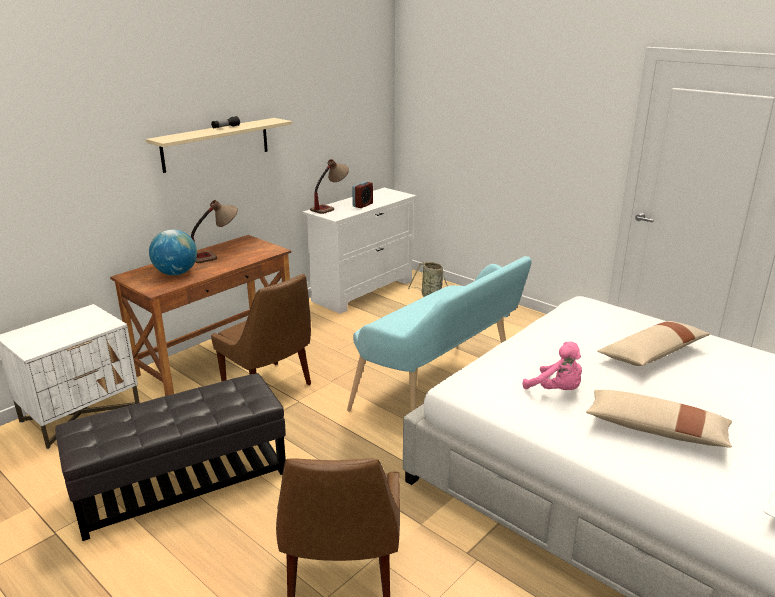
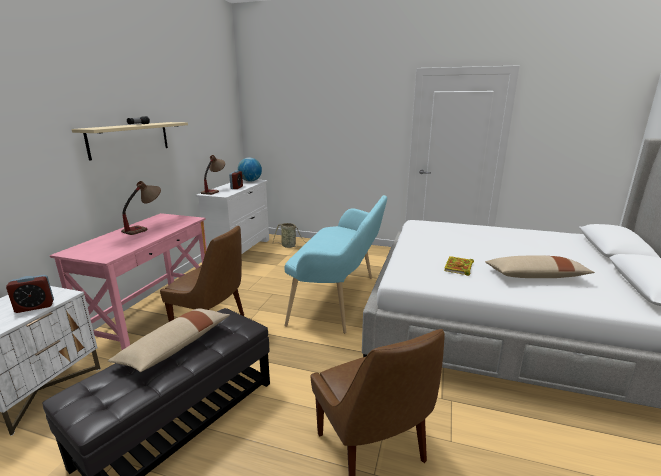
camera: 25 degrees left, 5 degrees down
brown desk [110,235,291,396] -> pink desk [50,213,207,350]
globe [149,229,197,275] -> globe moved to [238,157,262,182]
pink plush toy [523,341,582,390] -> book [444,256,474,276]
beige pillow [597,321,710,366] -> beige pillow moved to [108,308,230,372]
none -> alarm clock [6,275,54,313]

